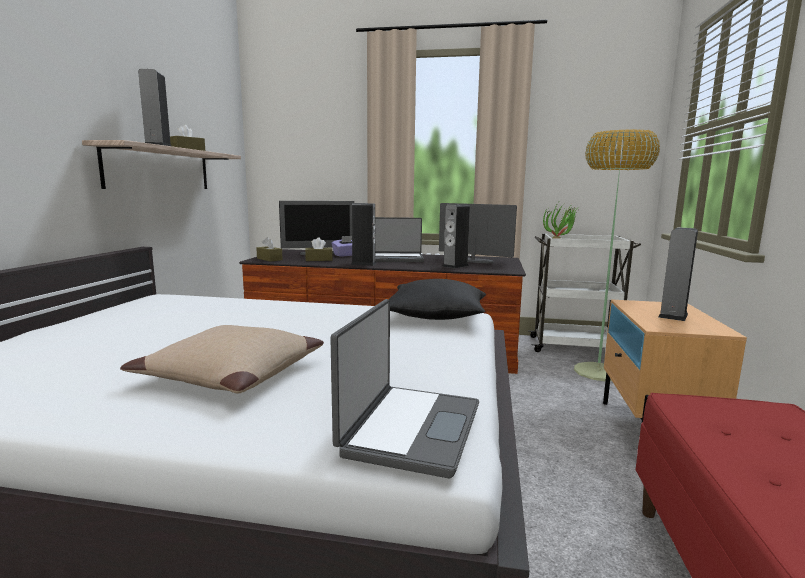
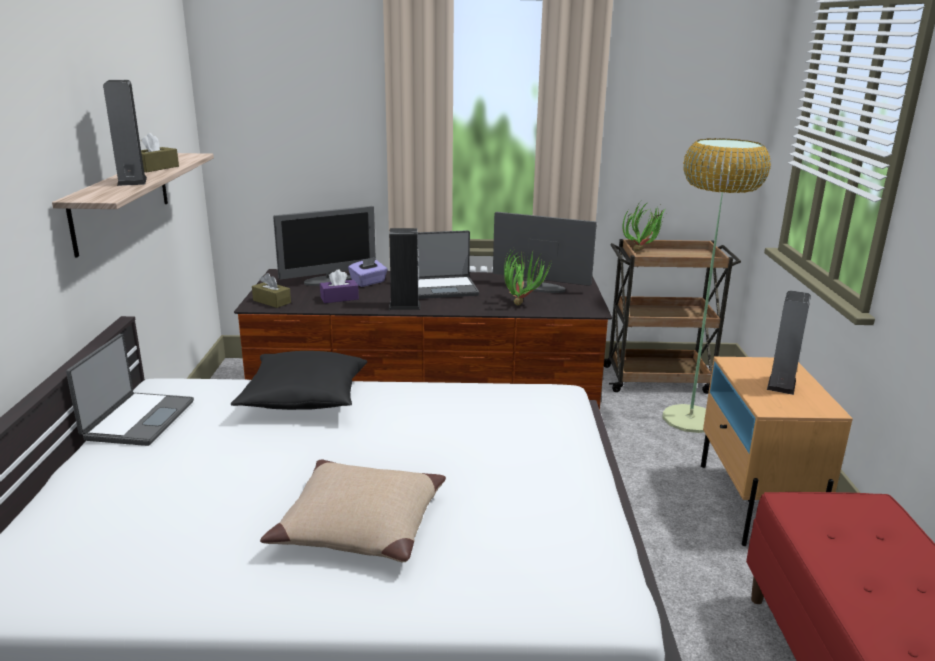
camera: 10 degrees left, 10 degrees up
brown tissue box [305,237,333,261] -> purple tissue box [320,269,359,303]
laptop [330,299,479,478] -> laptop moved to [66,334,194,446]
black pillow [389,279,486,320] -> black pillow moved to [231,351,367,410]
speaker [442,205,470,269] -> potted plant [504,248,552,306]
white cart [528,234,641,352] -> brown cart [604,239,741,394]

